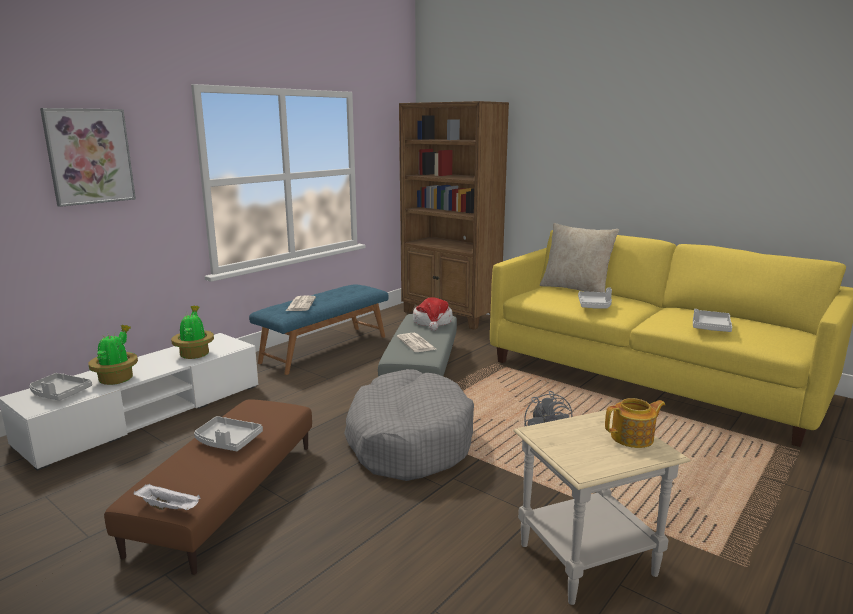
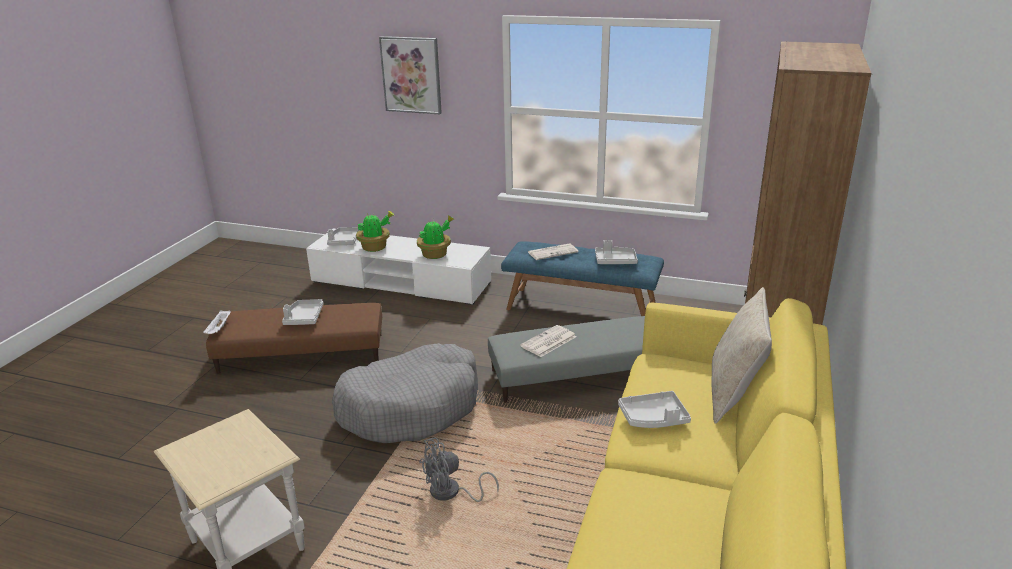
camera: 70 degrees right, 10 degrees up
hat [413,297,453,331] -> none
teapot [605,398,665,448] -> none
grey tray [693,309,732,332] -> grey tray moved to [595,240,638,264]

